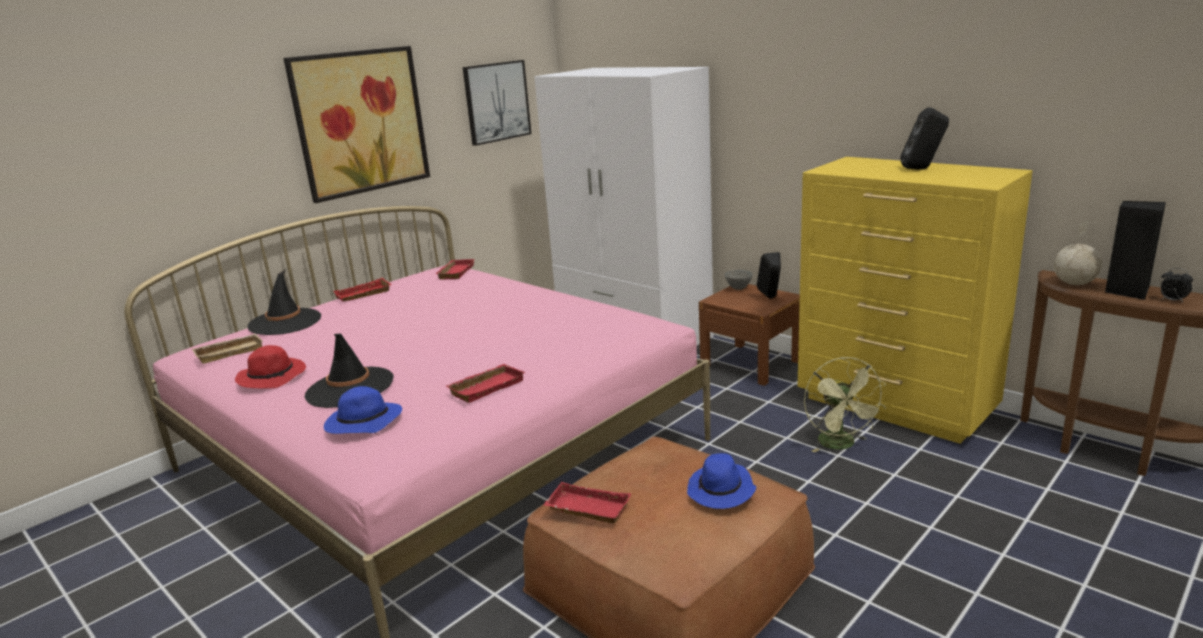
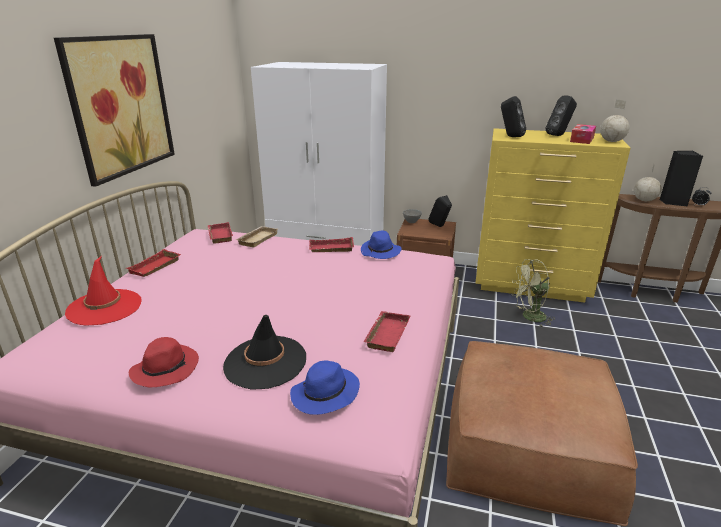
camera: 30 degrees left, 5 degrees up
beige tray [192,334,263,364] -> beige tray moved to [235,226,278,247]
black hat [247,270,321,335] -> red hat [65,256,142,326]
picture [463,60,532,146] -> none
red tray [543,482,631,524] -> red tray moved to [309,237,354,252]
blue hat [687,453,756,509] -> blue hat moved to [361,230,402,259]
green fan [804,357,886,452] -> green fan turned 120 degrees clockwise [512,259,555,327]
none -> black speaker [501,96,526,137]
none -> tissue box [570,124,596,144]
none -> globe [600,99,630,142]

